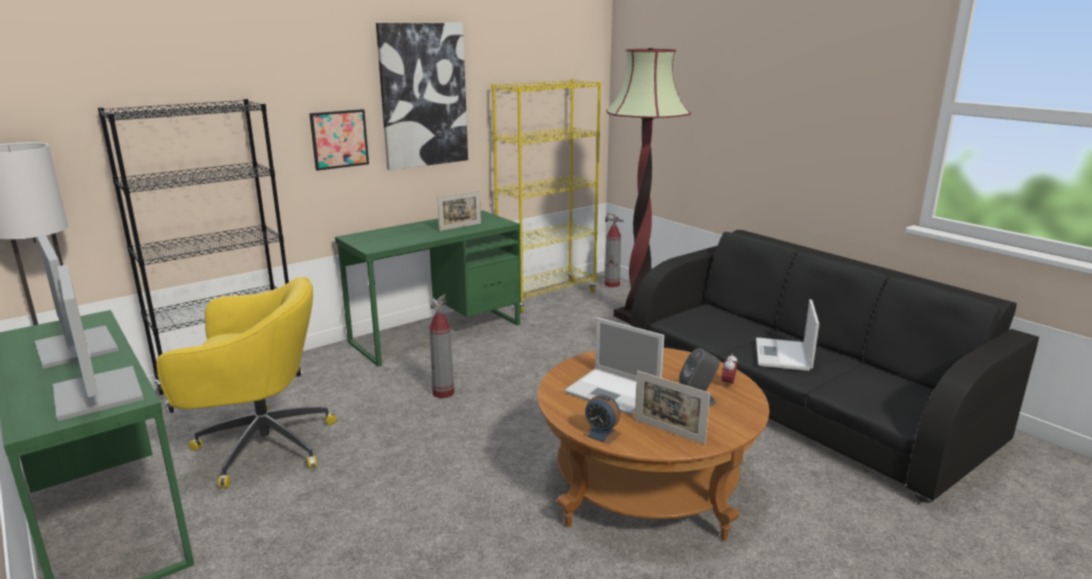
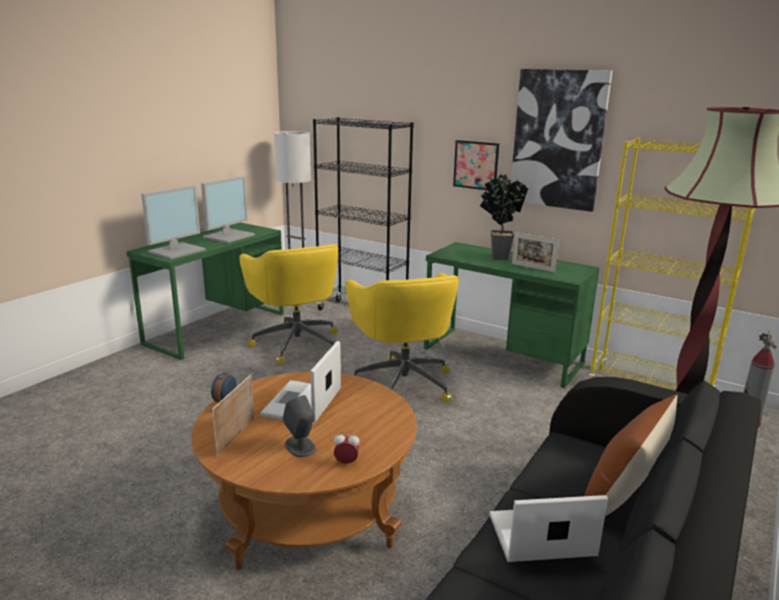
camera: 70 degrees right, 0 degrees up
fire extinguisher [430,294,454,398] -> yellow office chair [345,273,459,402]
none -> potted plant [480,174,528,260]
none -> brown pillow [584,394,677,516]

